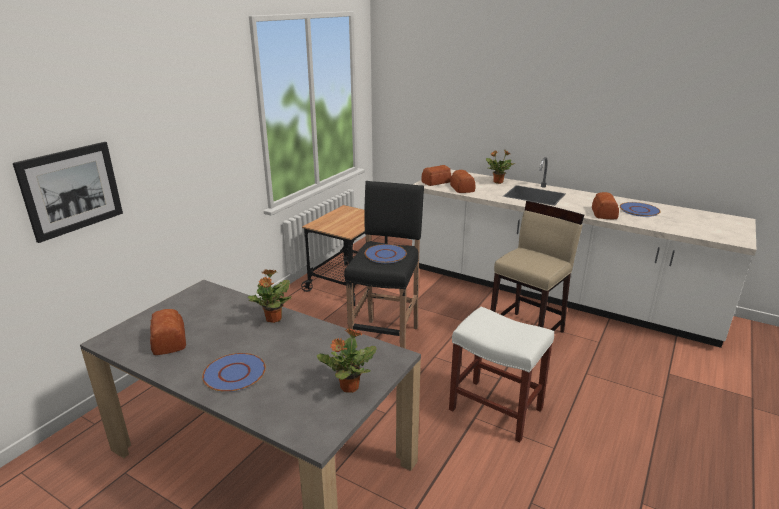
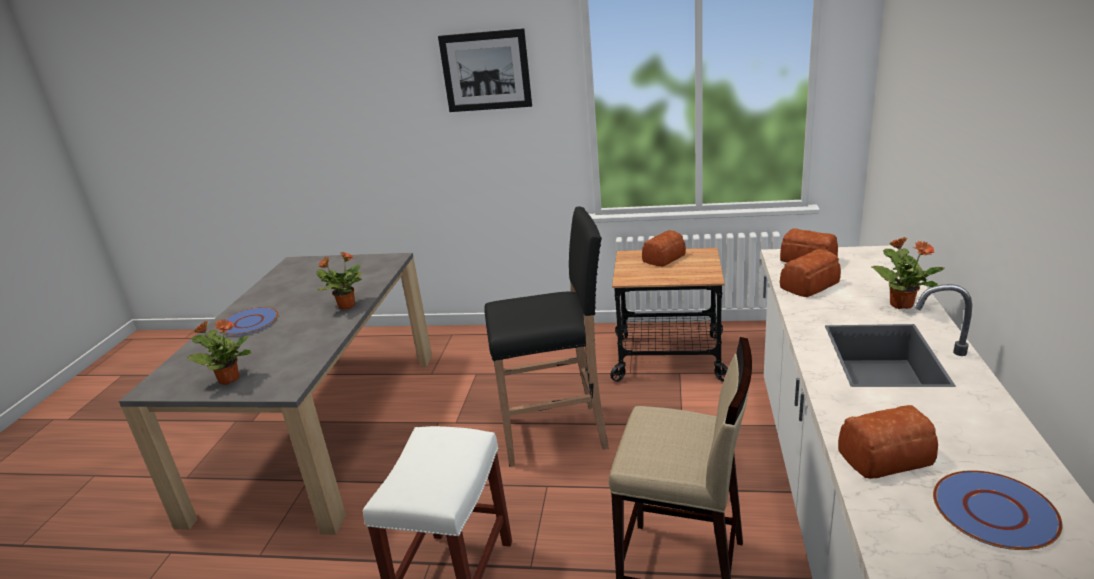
camera: 70 degrees right, 0 degrees up
picture [13,142,123,243] -> picture moved to [438,28,532,112]
bread [150,309,186,355] -> bread moved to [642,230,686,267]
blue plate [365,244,407,263] -> none

